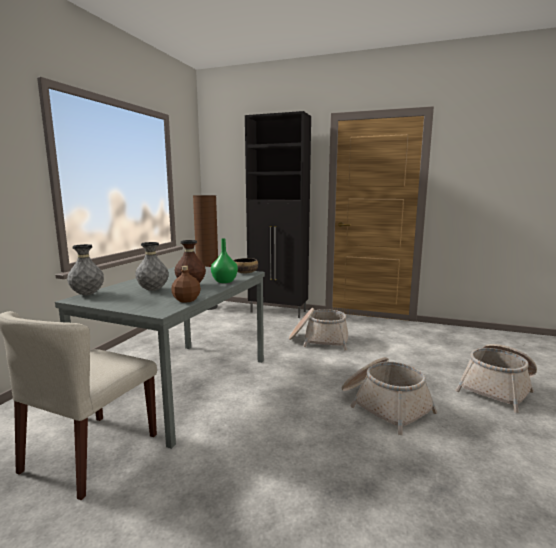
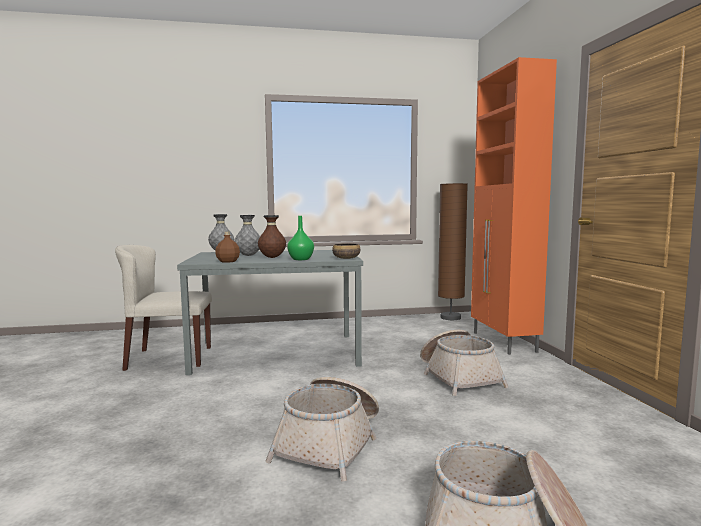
camera: 60 degrees right, 5 degrees down
black cabinet [245,111,311,318] -> orange cabinet [471,57,557,355]

